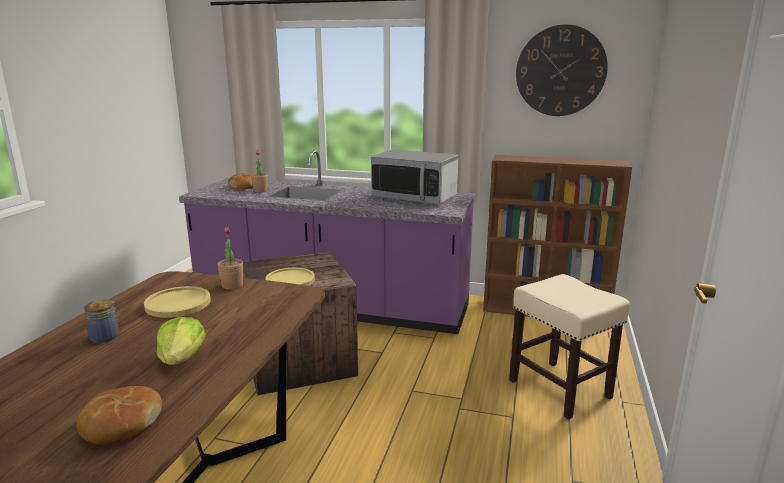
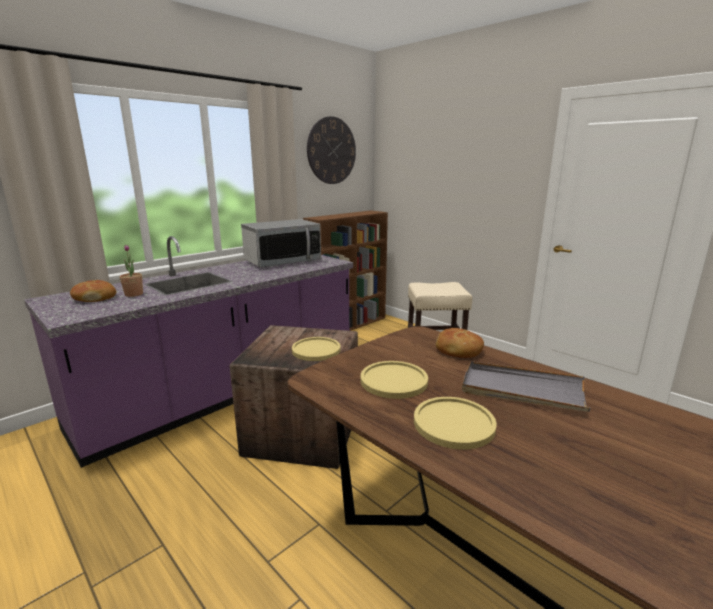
camera: 60 degrees left, 0 degrees up
bread [77,386,162,444] -> bread moved to [436,328,484,358]
jar [84,300,119,343] -> yellow plate [414,397,497,450]
lettuce [157,317,206,365] -> grey tray [462,361,591,412]
potted plant [217,227,243,290] -> none

